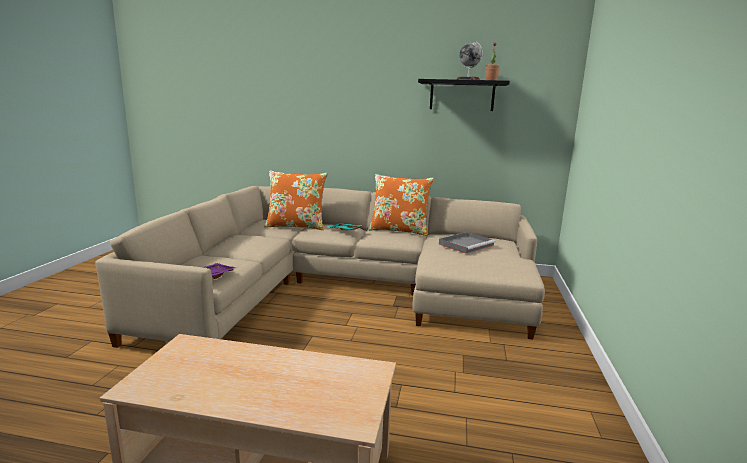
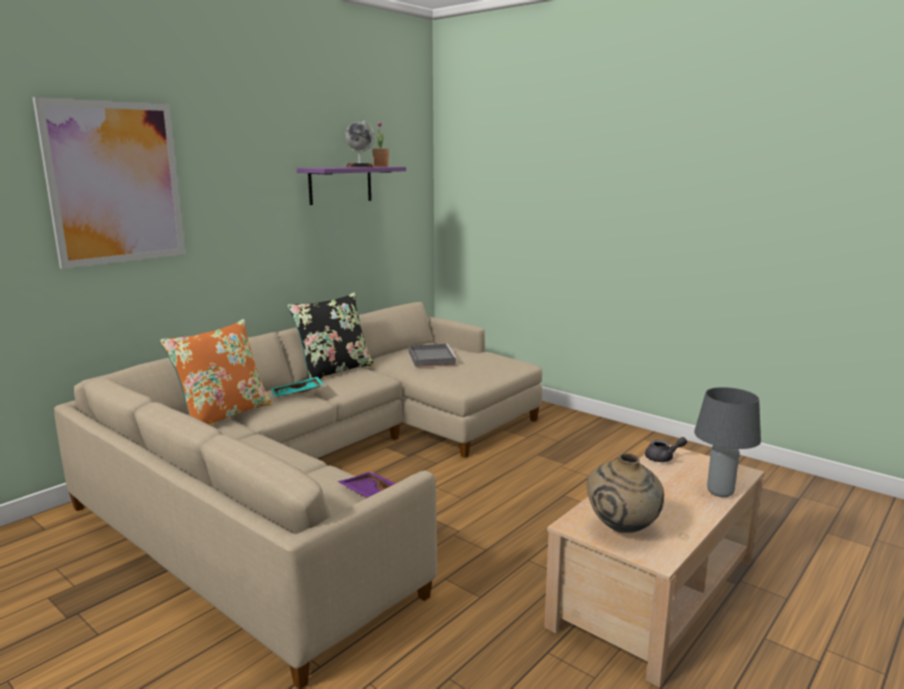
camera: 60 degrees left, 0 degrees up
orange pillow [368,174,434,236] -> black pillow [287,292,374,379]
black shelf [418,79,510,111] -> purple shelf [297,166,406,205]
none -> picture [33,97,185,269]
none -> beige vase [587,453,664,533]
none -> grey teapot [645,437,687,462]
none -> grey table lamp [694,387,761,497]

